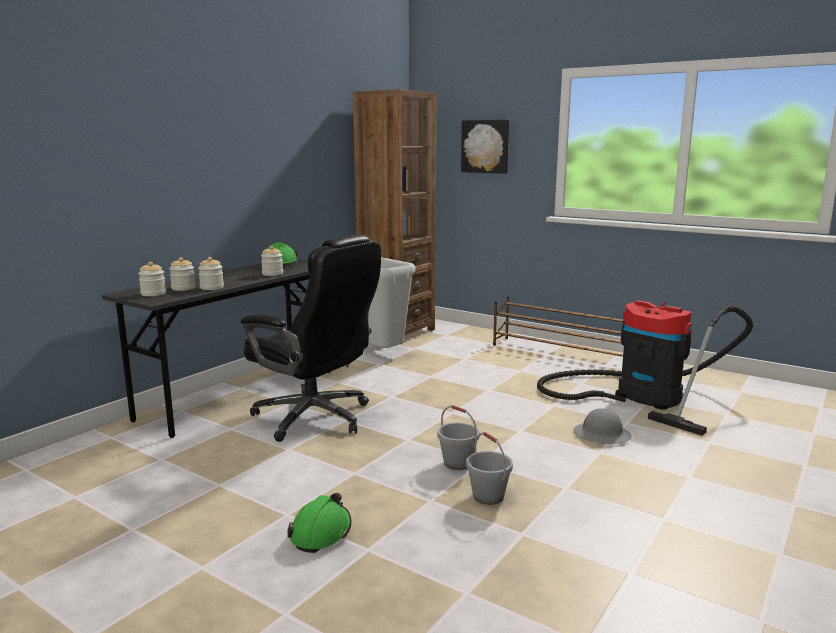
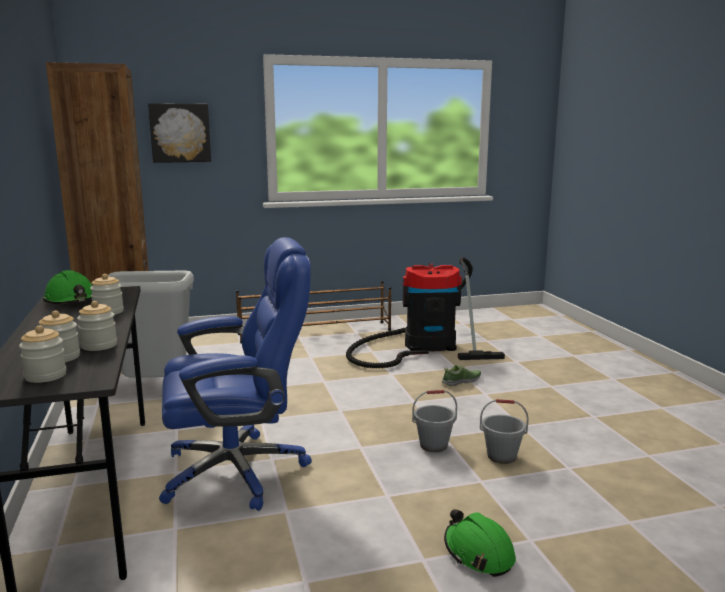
camera: 50 degrees left, 0 degrees up
black office chair [241,234,381,442] -> blue office chair [159,237,312,511]
grey hard hat [574,408,632,444] -> shoe [442,365,481,386]

